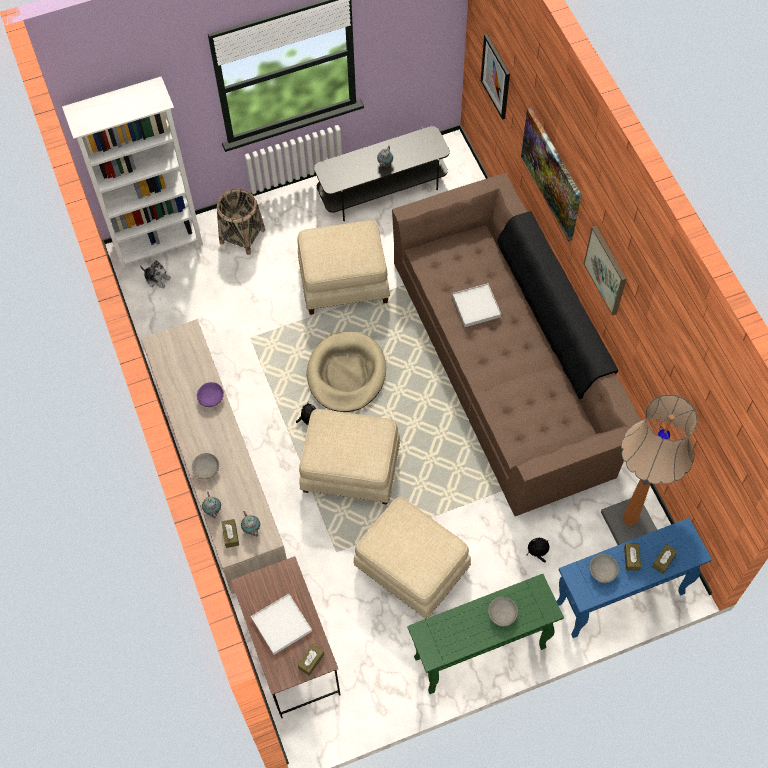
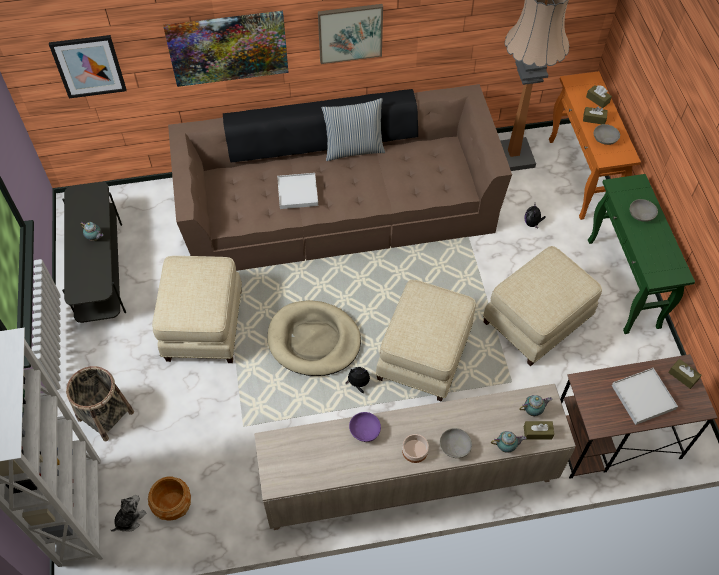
camera: 80 degrees left, 5 degrees down
blue console table [556,518,712,638] -> orange console table [549,71,641,220]
none -> brown planter [148,477,191,521]
none -> pillow [322,98,385,161]
none -> bowl [402,434,429,463]

